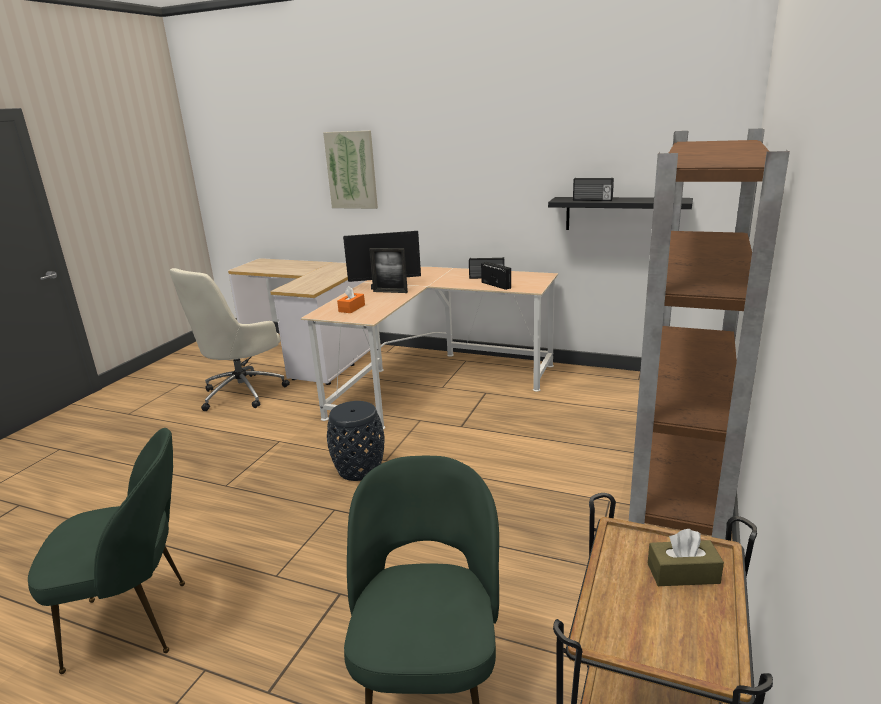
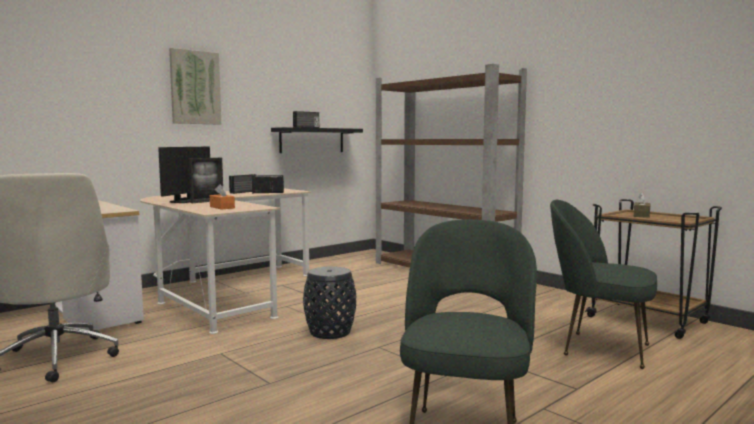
camera: 65 degrees left, 15 degrees down
picture [323,131,378,209] -> picture moved to [169,48,221,124]

